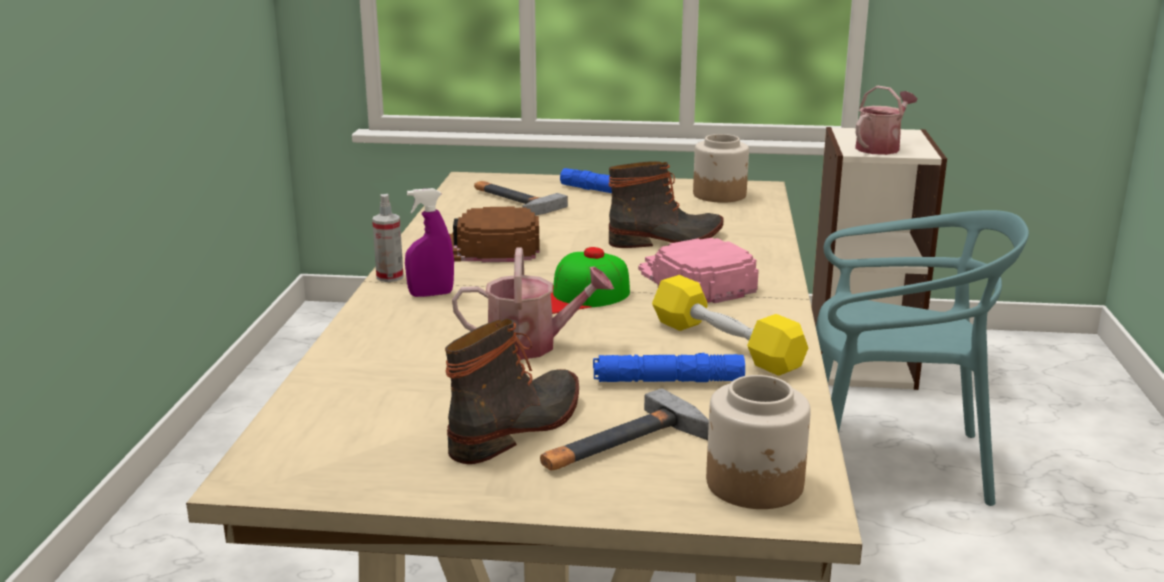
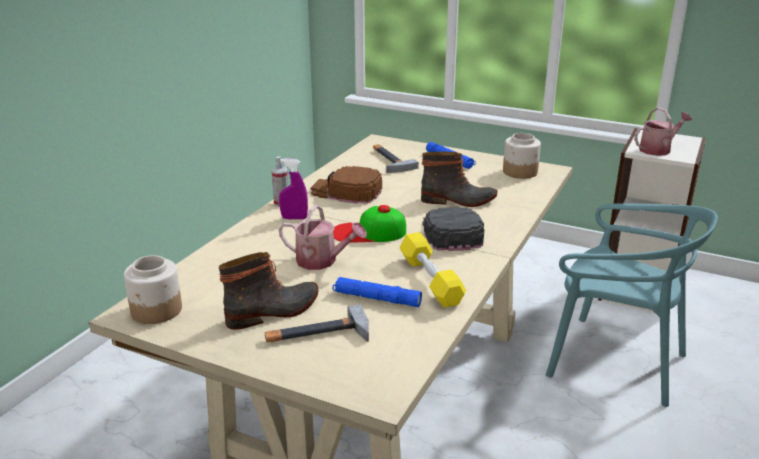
camera: 20 degrees right, 5 degrees up
pink cap [638,238,759,303] -> black cap [422,207,484,251]
jar [706,375,811,509] -> jar moved to [124,255,182,324]

